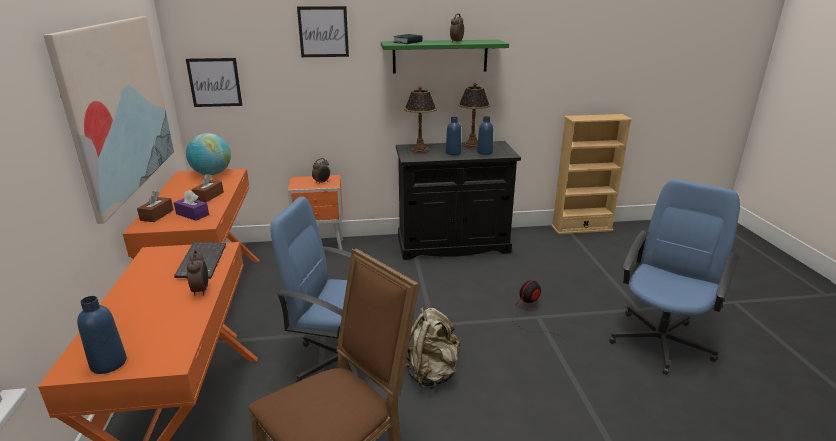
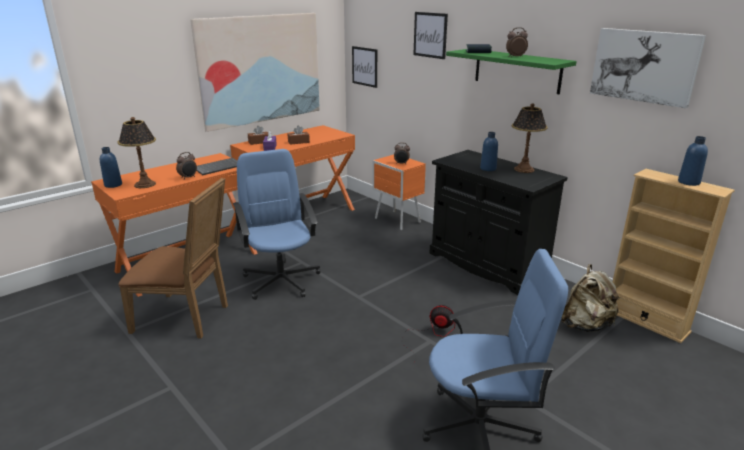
camera: 55 degrees right, 0 degrees up
globe [186,133,231,175] -> none
table lamp [404,86,437,153] -> table lamp moved to [117,117,156,188]
beige backpack [405,307,460,389] -> beige backpack moved to [561,264,621,332]
blue bottle [477,116,493,155] -> blue bottle moved to [678,136,708,186]
none -> picture [590,28,706,108]

